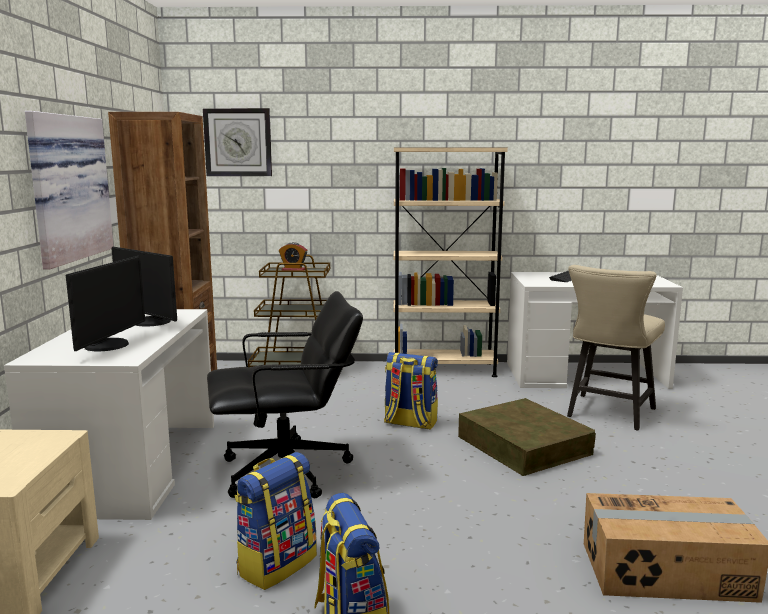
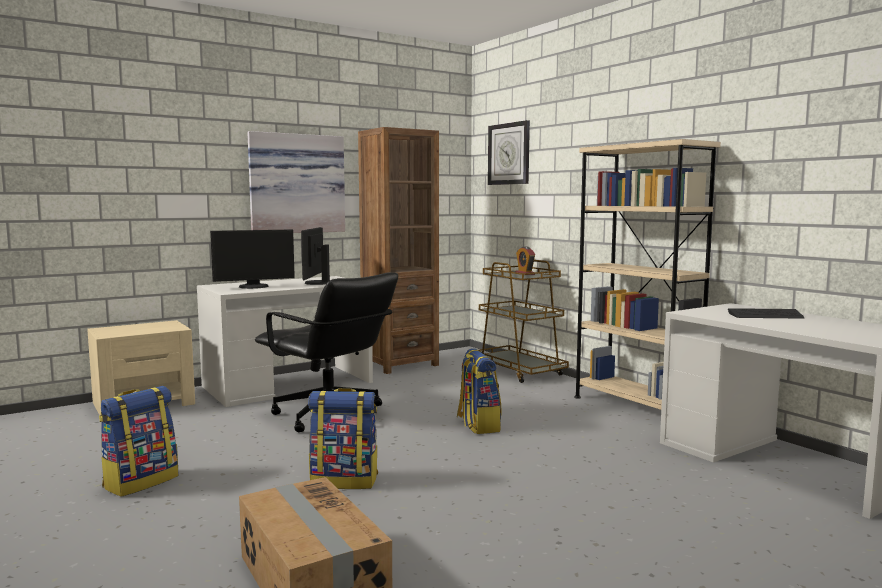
camera: 55 degrees right, 5 degrees down
backpack [234,452,317,590] -> backpack moved to [308,388,379,489]
brown storage box [458,398,596,476] -> none
beige chair [567,265,665,431] -> none

